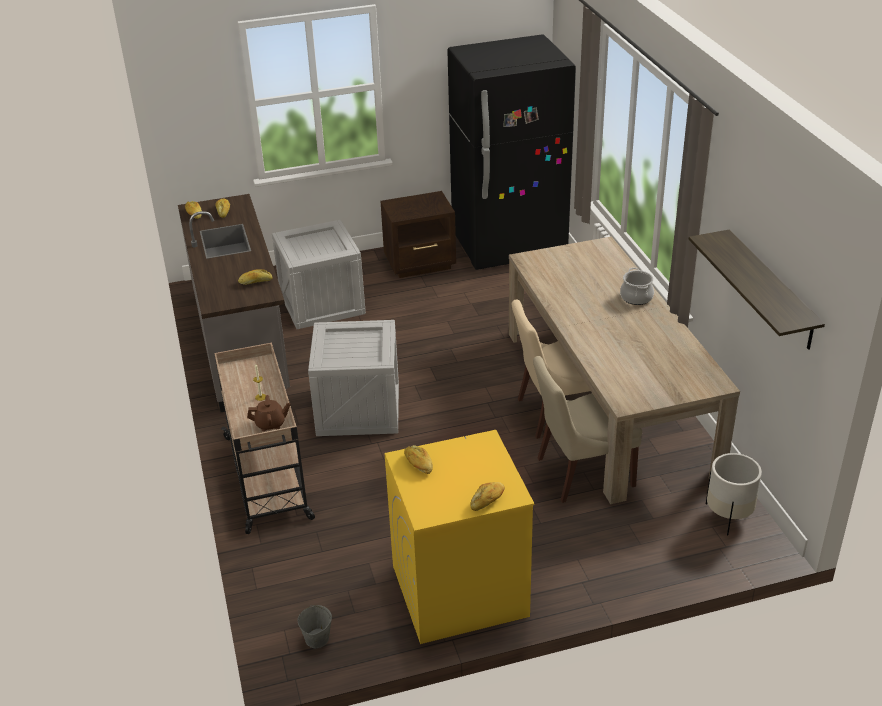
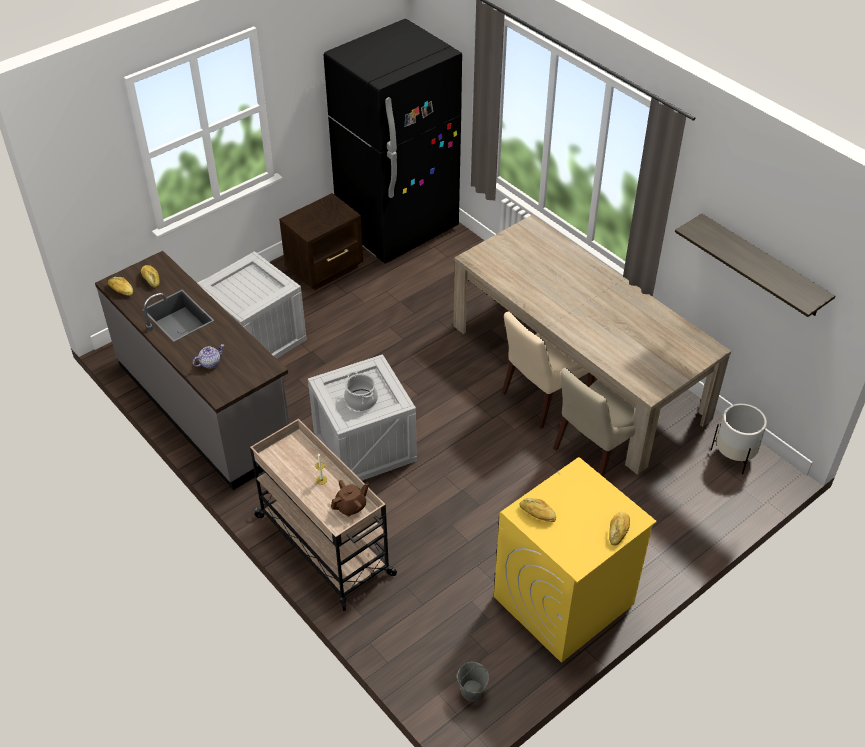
camera: 25 degrees left, 10 degrees up
bread [238,269,273,285] -> none
cooking pot [620,268,654,305] -> cooking pot moved to [344,371,378,411]
none -> teapot [193,344,224,369]

